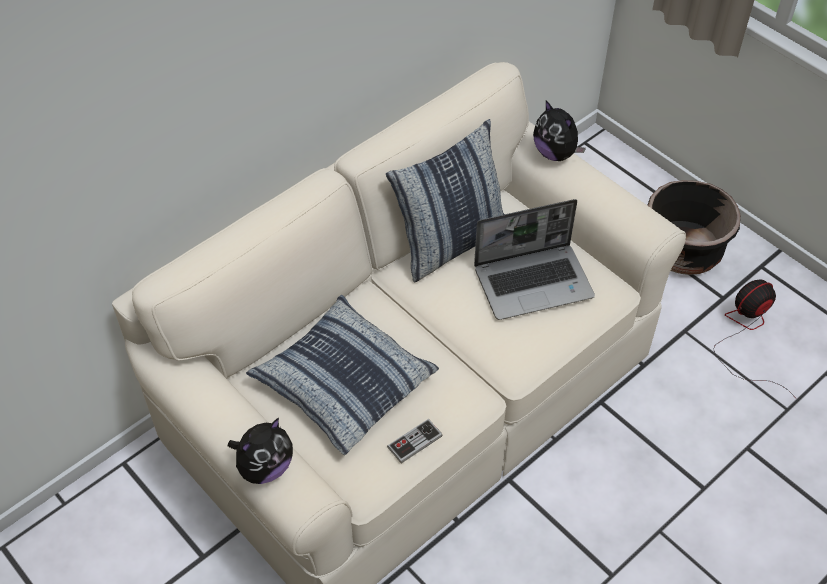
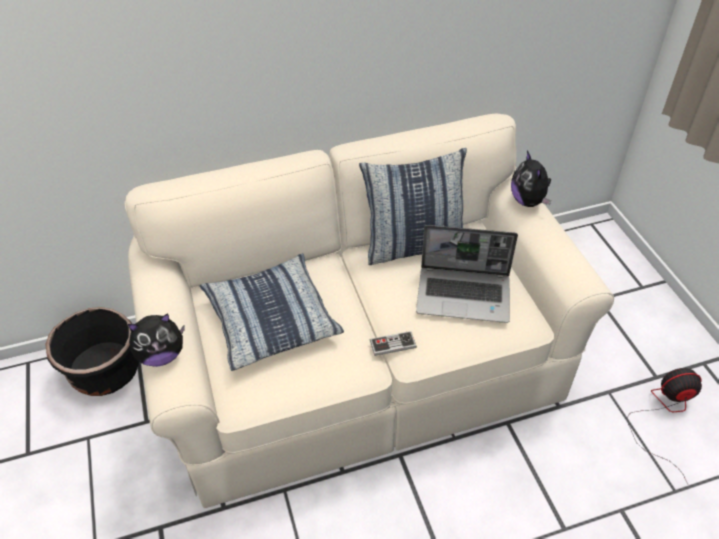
camera: 25 degrees right, 5 degrees down
game controller [387,419,443,464] -> game controller moved to [370,331,417,356]
black planter [647,180,741,275] -> black planter moved to [45,307,139,396]

